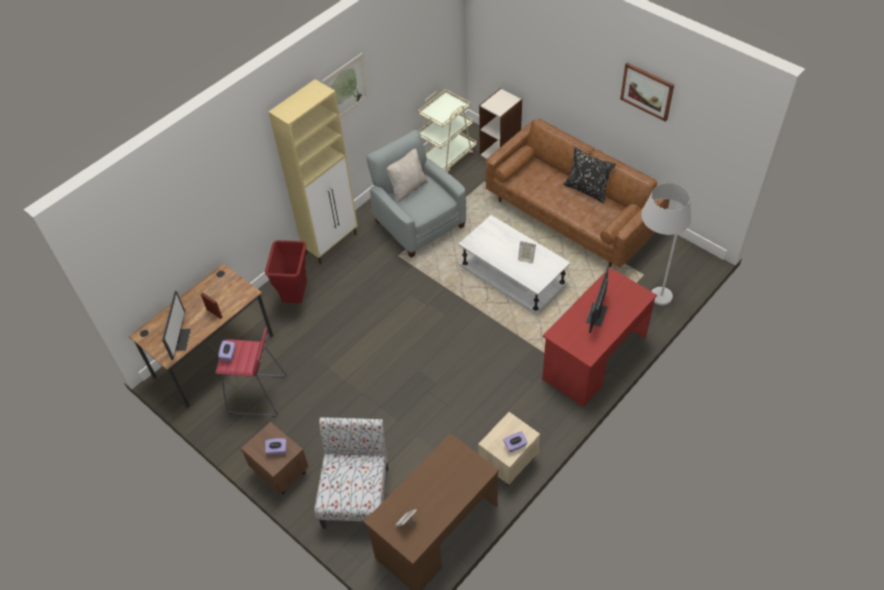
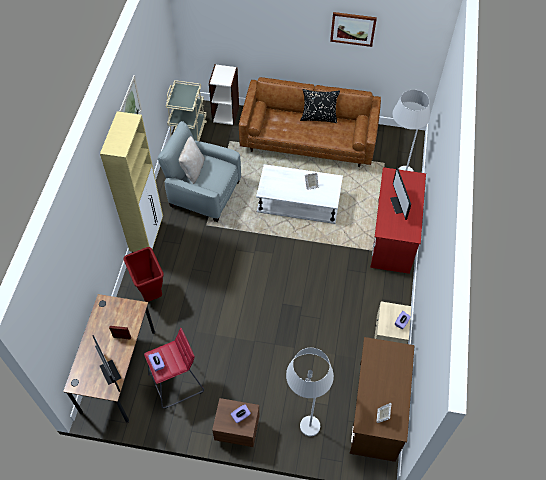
camera: 35 degrees left, 5 degrees up
chair [315,417,388,529] -> white floor lamp [286,348,334,436]

